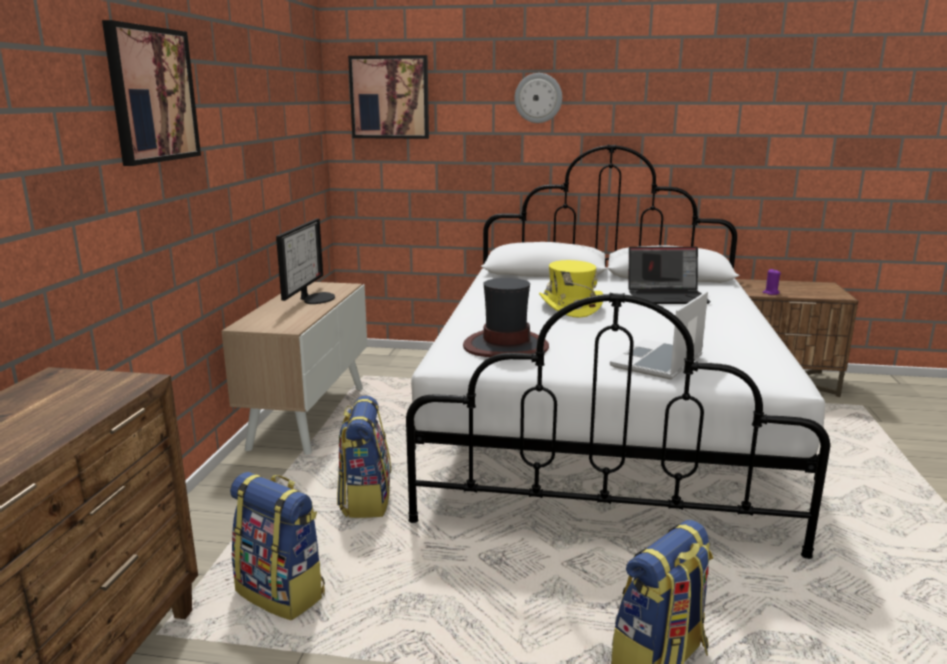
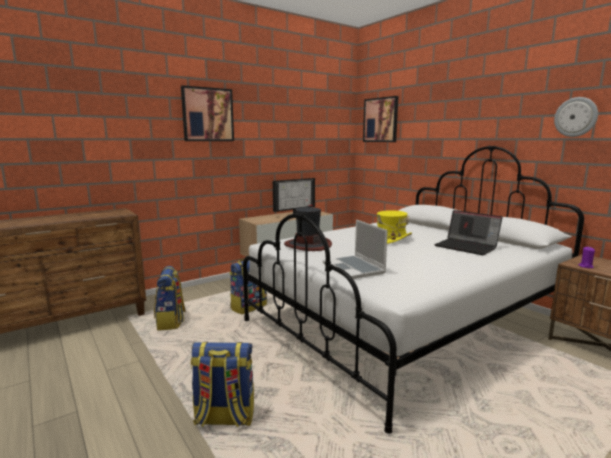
camera: 45 degrees right, 5 degrees down
wall clock [514,73,562,123] -> wall clock moved to [554,97,598,137]
laptop [610,291,708,380] -> laptop turned 105 degrees counterclockwise [323,219,388,279]

